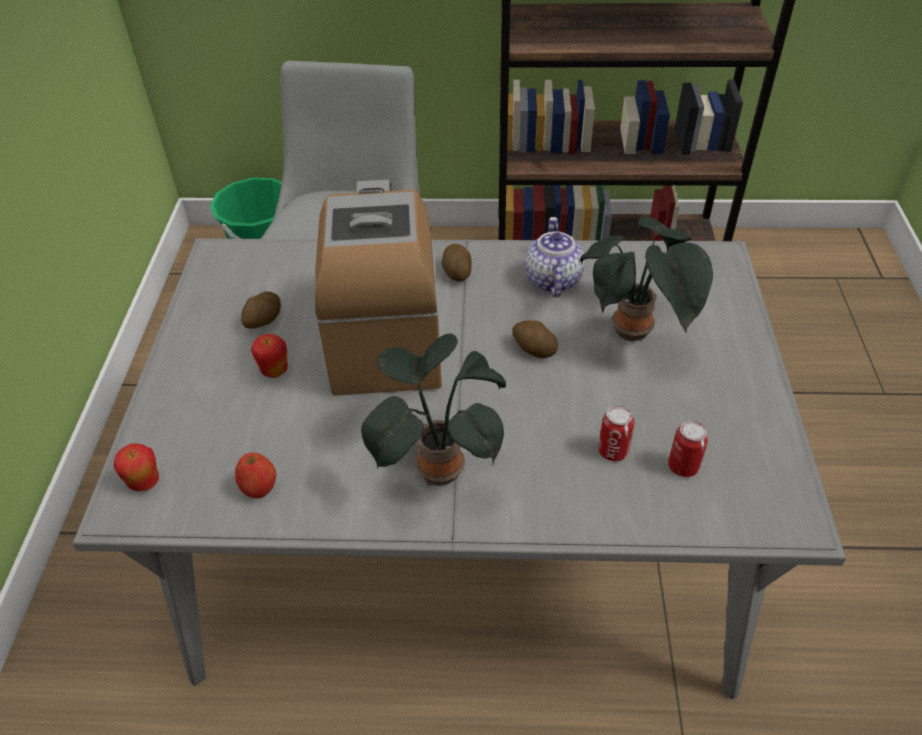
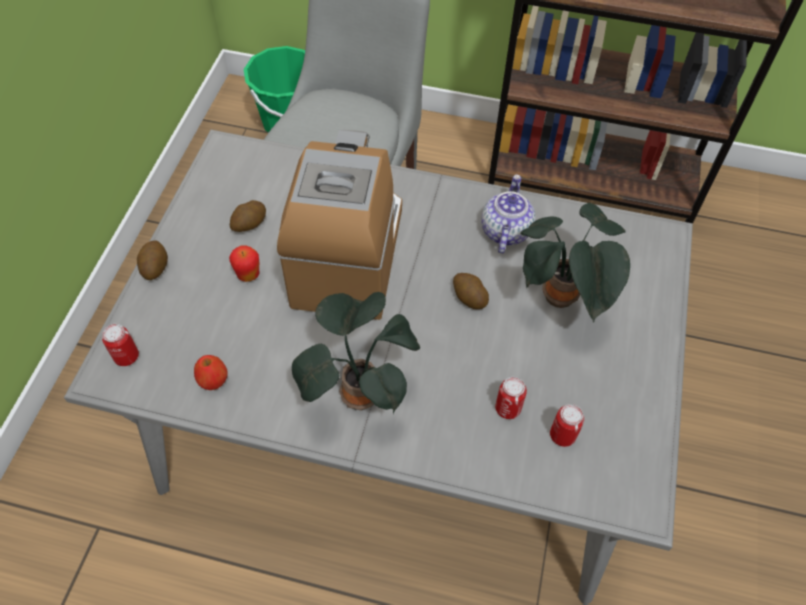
camera: 10 degrees right, 10 degrees up
apple [114,443,159,491] -> can [102,324,139,366]
potato [442,244,472,282] -> potato moved to [137,240,168,280]

